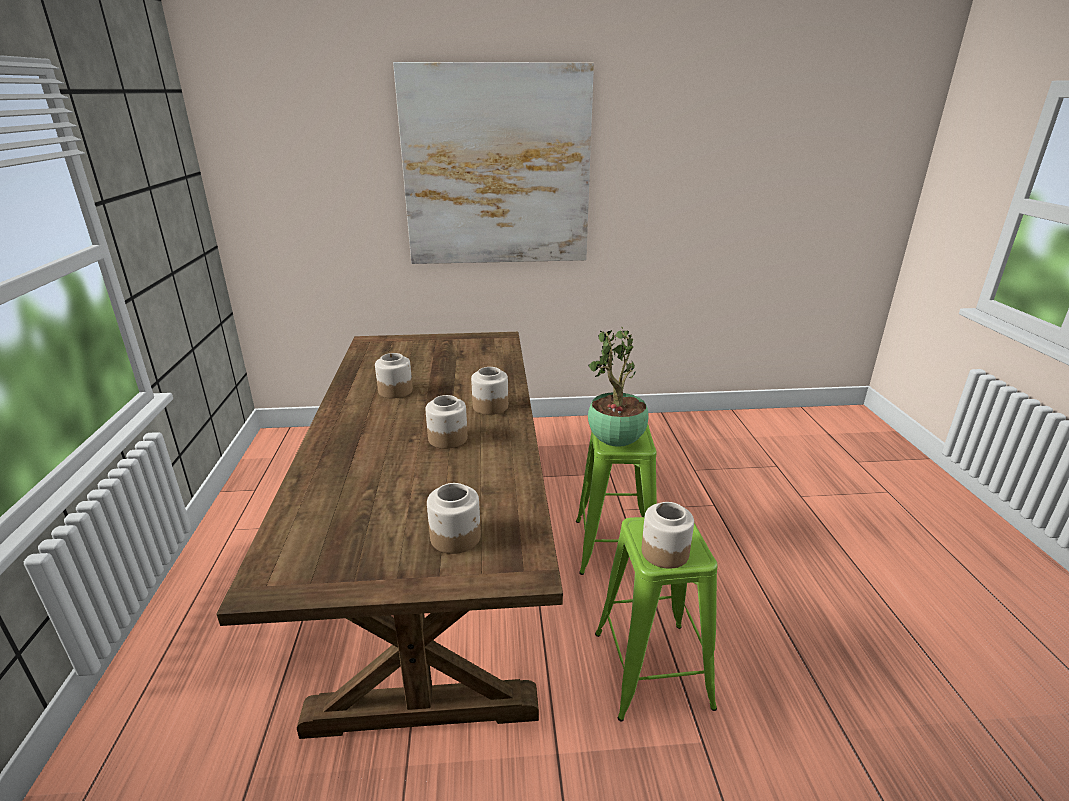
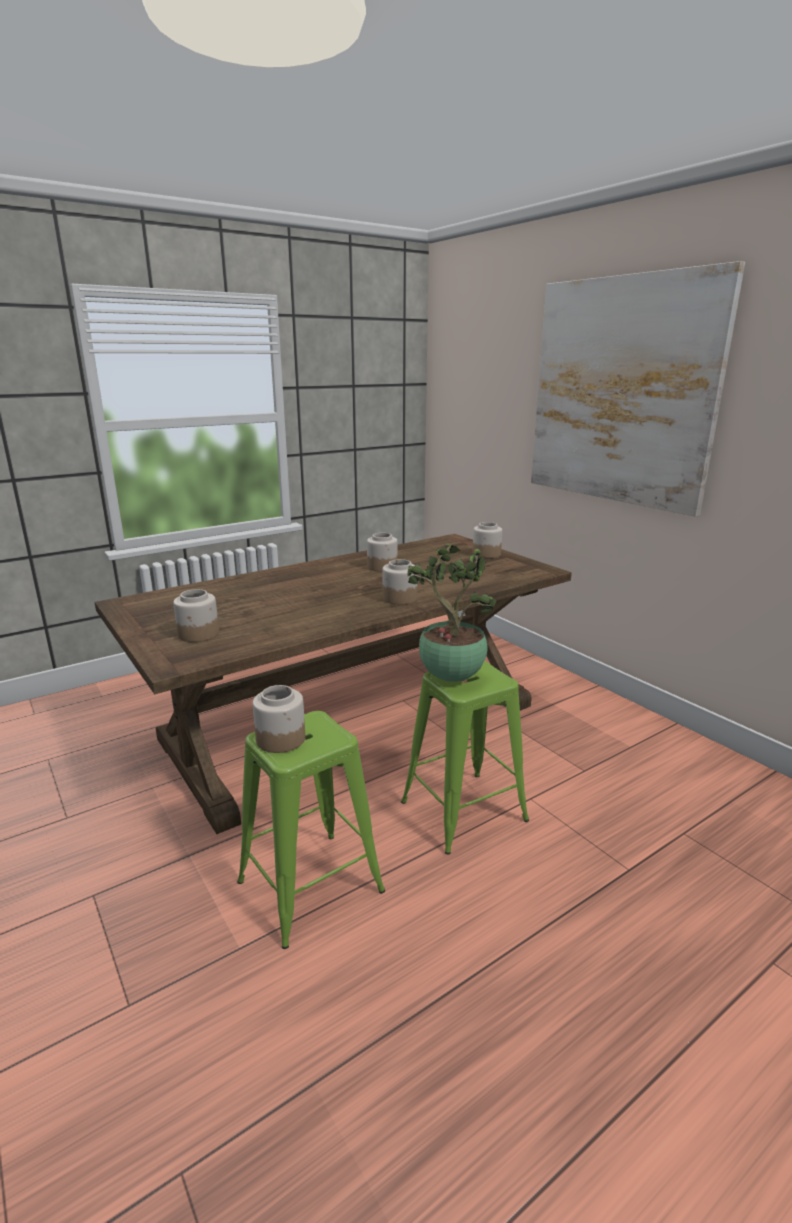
camera: 60 degrees right, 5 degrees down
jar [426,395,468,449] -> jar moved to [472,522,502,558]

